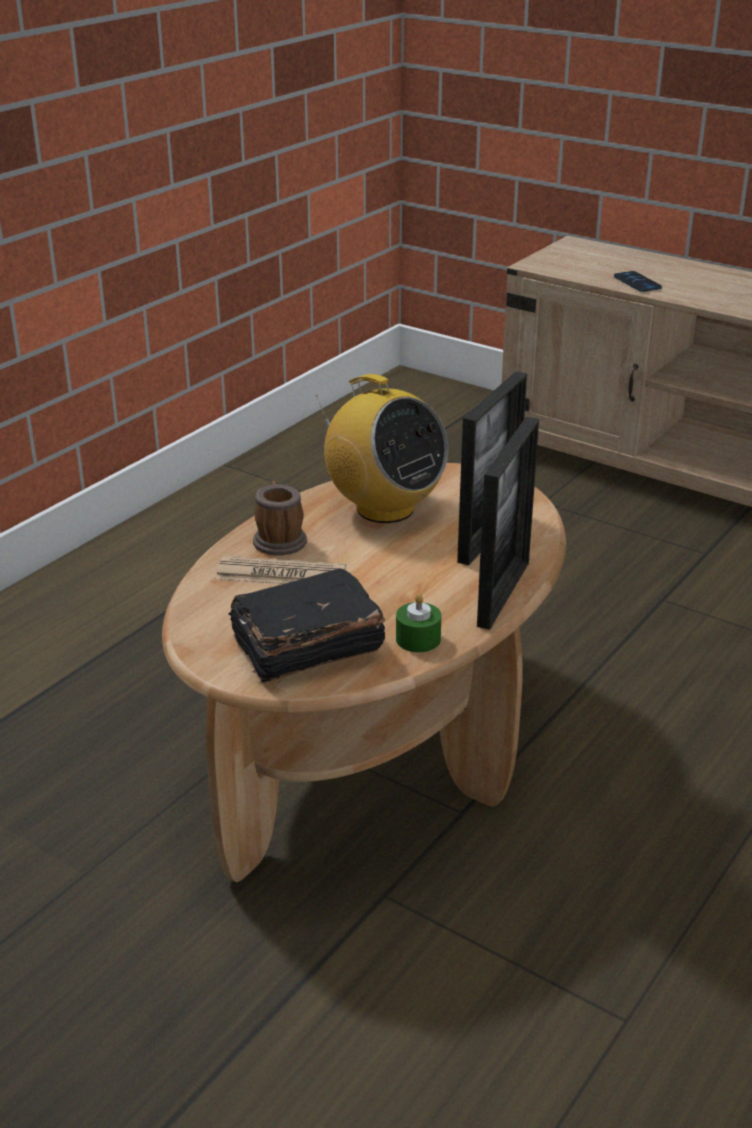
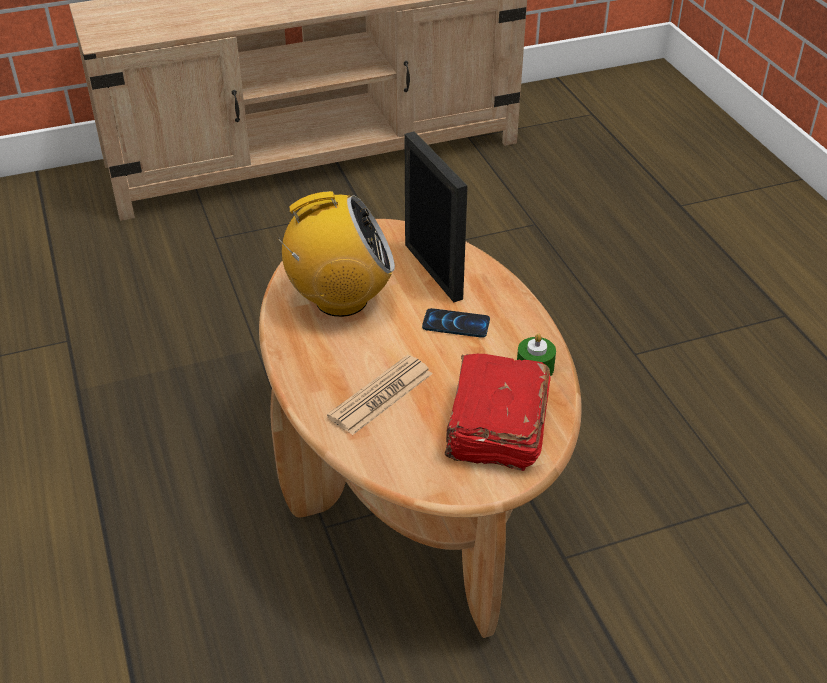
camera: 55 degrees left, 10 degrees up
black book [228,568,385,683] -> red book [445,354,551,471]
mug [253,481,307,556] -> none
picture frame [477,417,539,630] -> none
phone [614,271,662,292] -> phone moved to [422,308,490,338]

